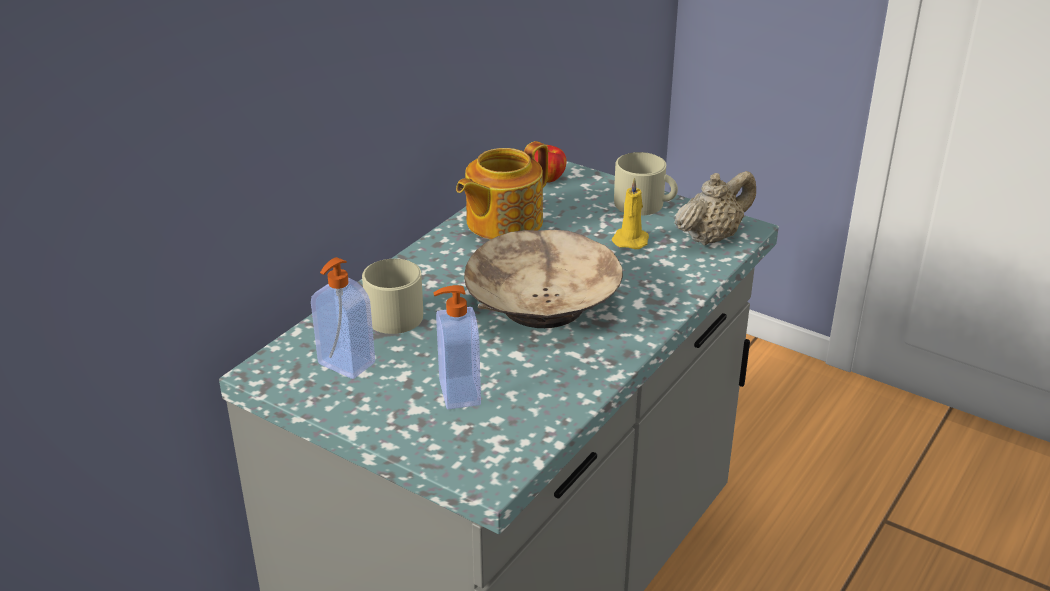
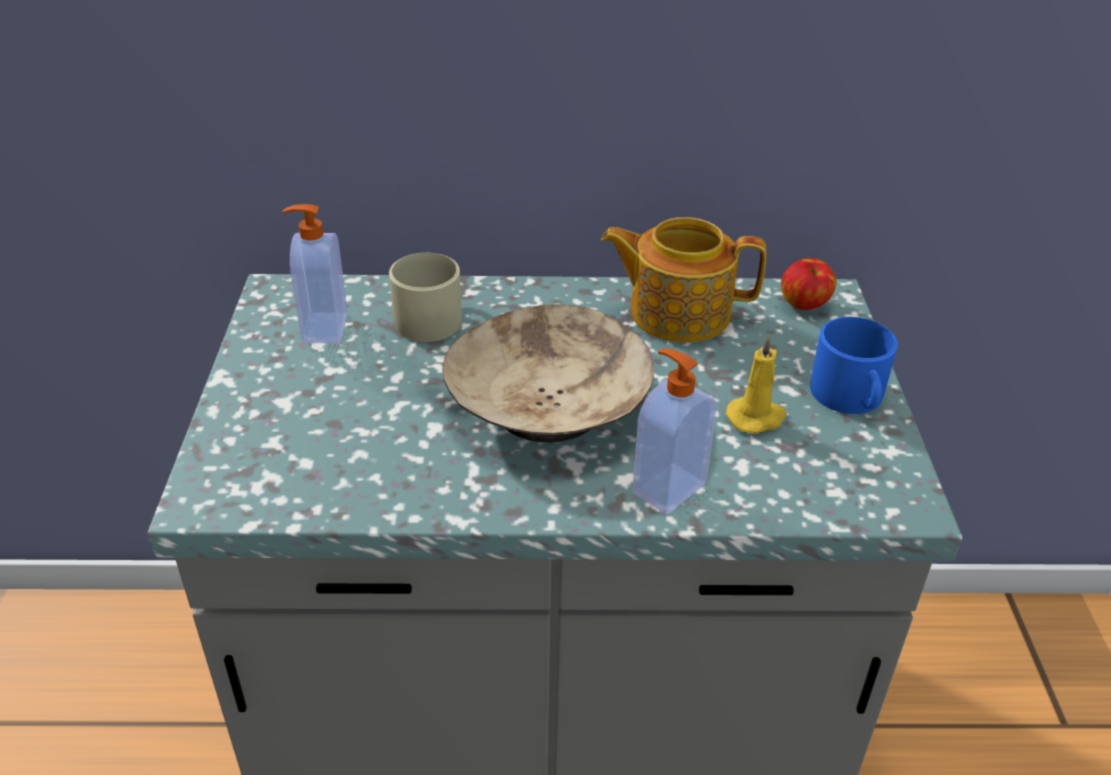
camera: 55 degrees right, 5 degrees up
soap dispenser [434,285,481,409] -> soap dispenser moved to [632,349,717,515]
beige mug [614,152,678,216] -> blue mug [810,317,898,414]
beige teapot [675,171,756,245] -> none

